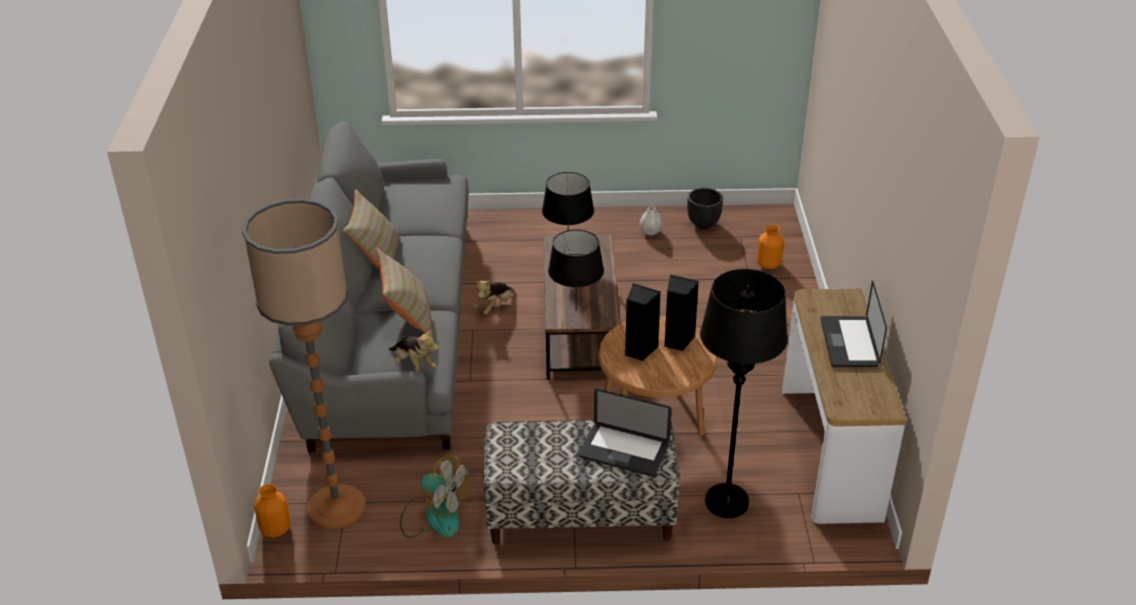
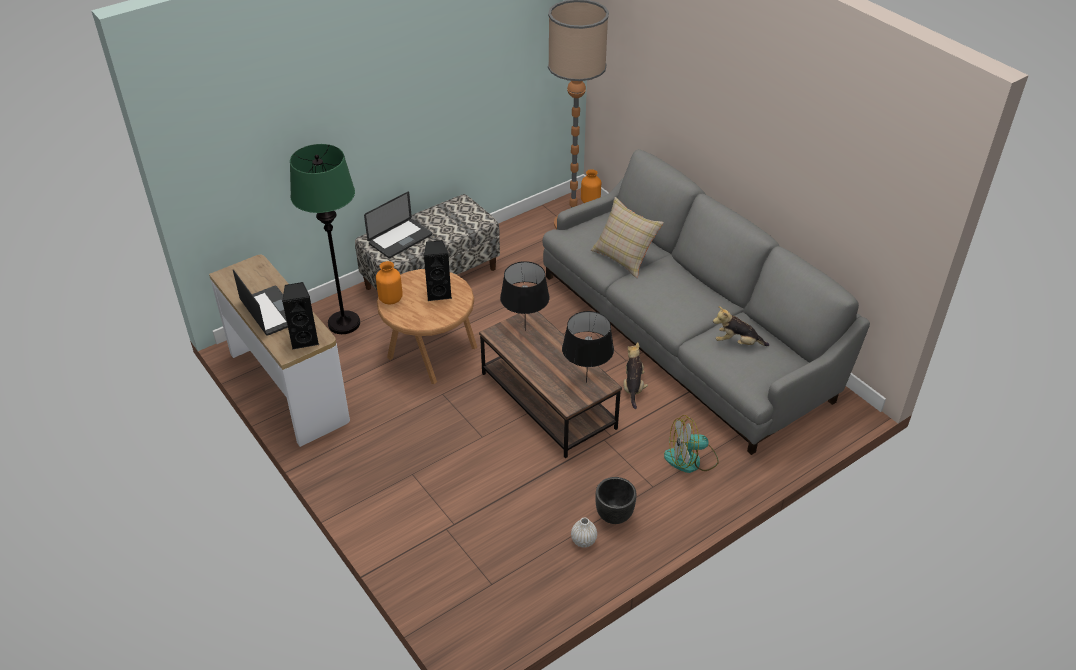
camera: 145 degrees right, 5 degrees up
beige pillow [343,189,401,269] -> none
plush toy [389,328,439,372] -> plush toy moved to [713,306,769,346]
fan [400,454,469,538] -> fan moved to [664,415,719,473]
laptop [579,389,671,477] -> laptop turned 150 degrees clockwise [364,192,432,258]
black speaker [664,275,699,351] -> black speaker moved to [282,282,319,350]
black planter [687,188,723,229] -> black planter moved to [595,477,637,524]
black floor lamp [700,269,788,518] -> green floor lamp [290,144,360,334]
orange vase [757,225,784,269] -> orange vase moved to [376,261,403,305]

